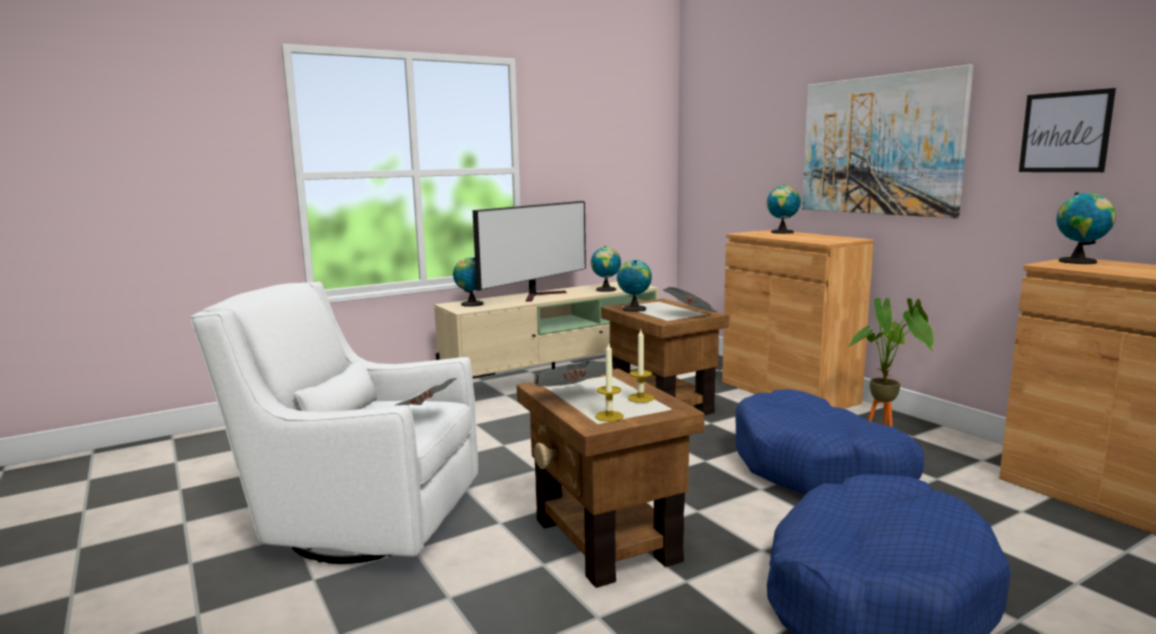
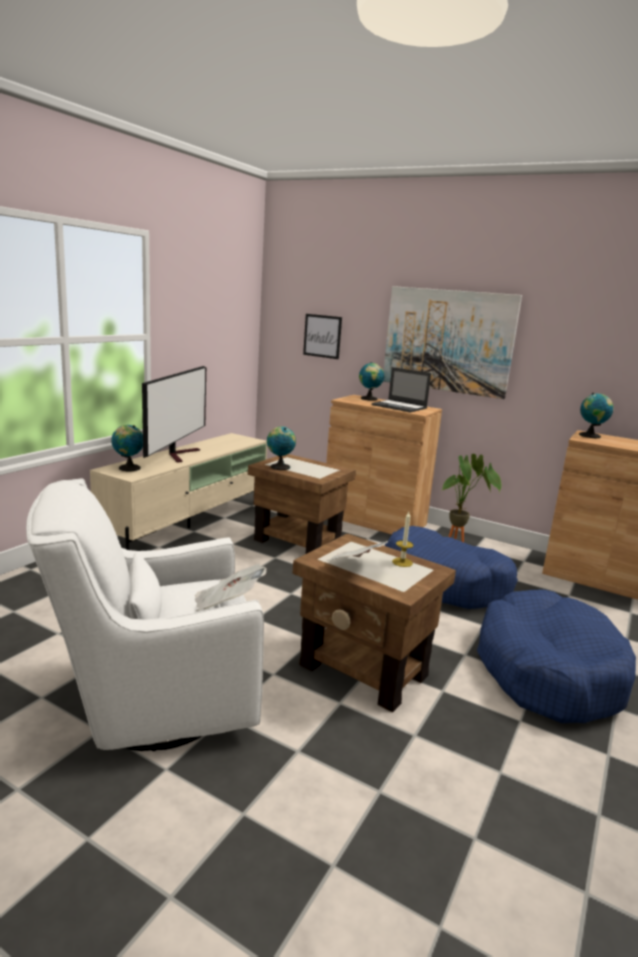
camera: 30 degrees left, 5 degrees up
globe [591,246,621,292] -> none
candle [595,342,624,422] -> none
newspaper [663,287,718,312] -> none
picture [1019,88,1116,172] -> picture moved to [303,314,342,359]
none -> laptop [372,367,431,413]

